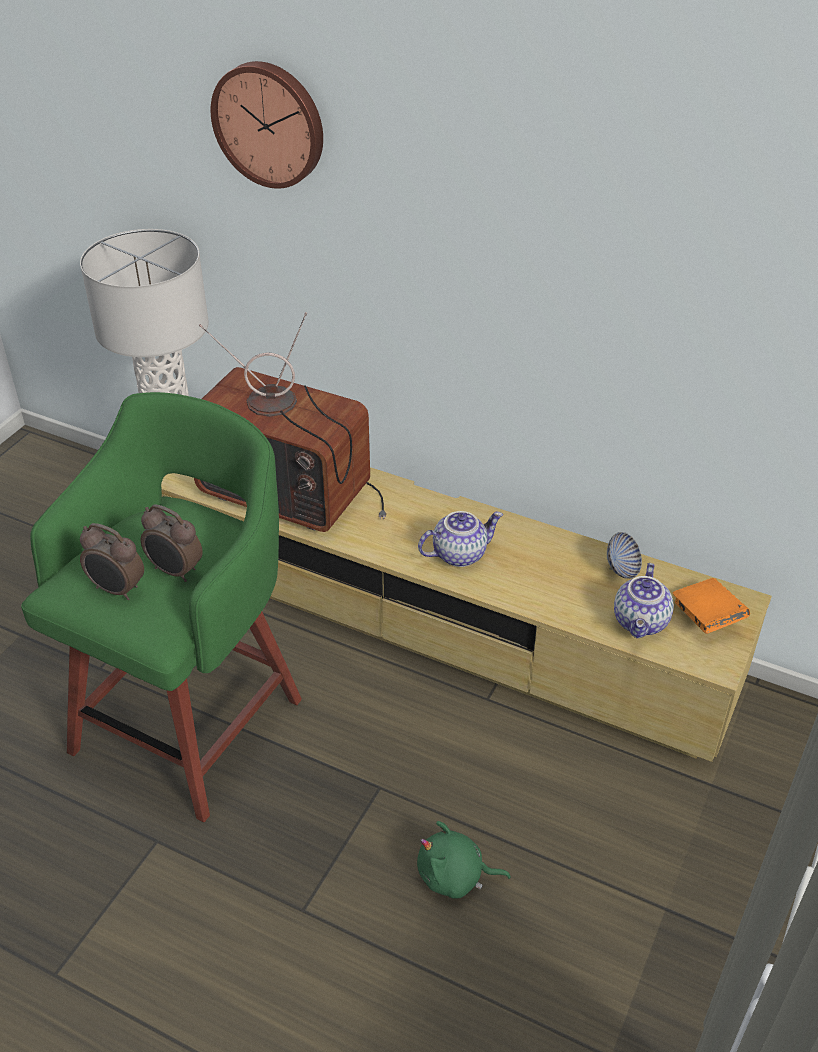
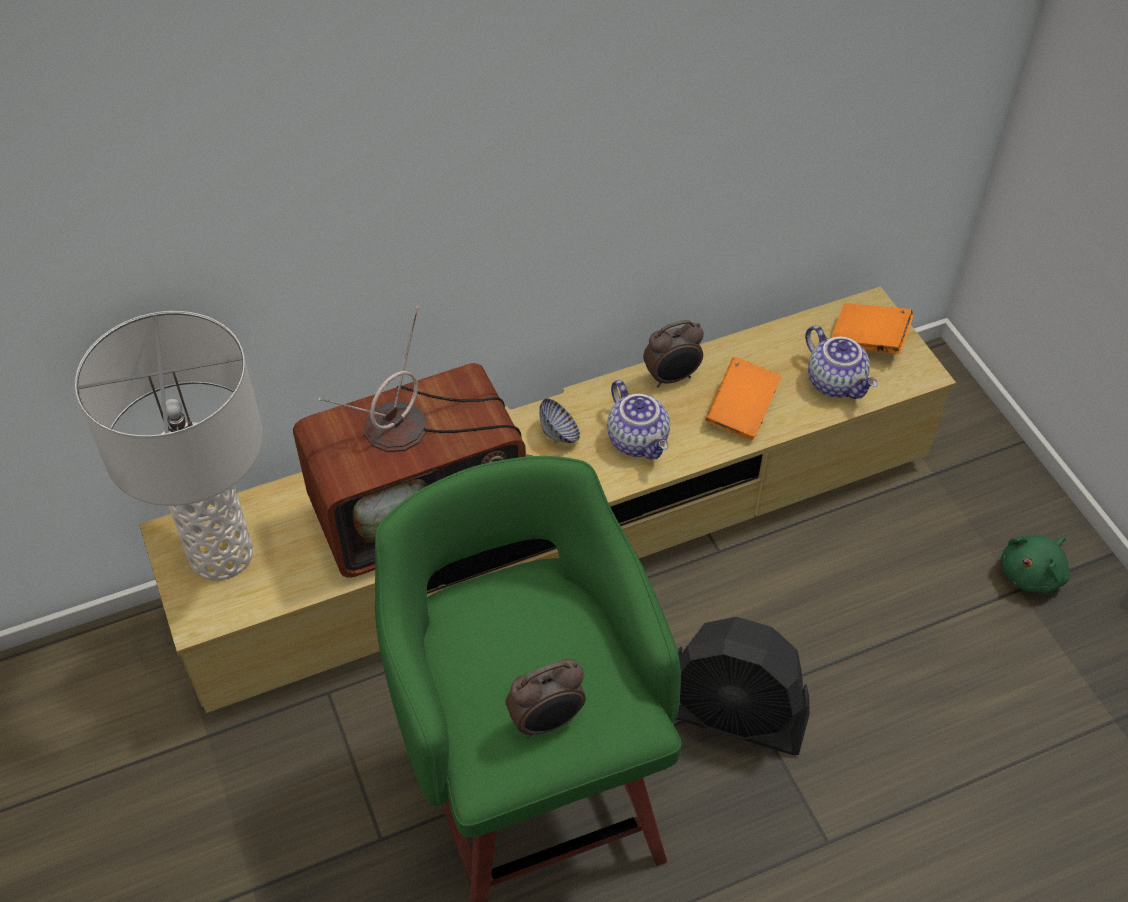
camera: 50 degrees left, 10 degrees up
alarm clock [141,504,203,582] -> alarm clock moved to [643,320,704,387]
wall clock [211,61,323,189] -> none
green plush toy [417,821,511,899] -> green plush toy moved to [1001,535,1070,593]
teapot [418,511,503,567] -> teapot turned 135 degrees clockwise [607,380,670,460]
bowl [607,532,642,579] -> bowl moved to [539,398,580,443]
none -> black fan [676,617,810,755]
none -> orange book [705,357,781,440]

